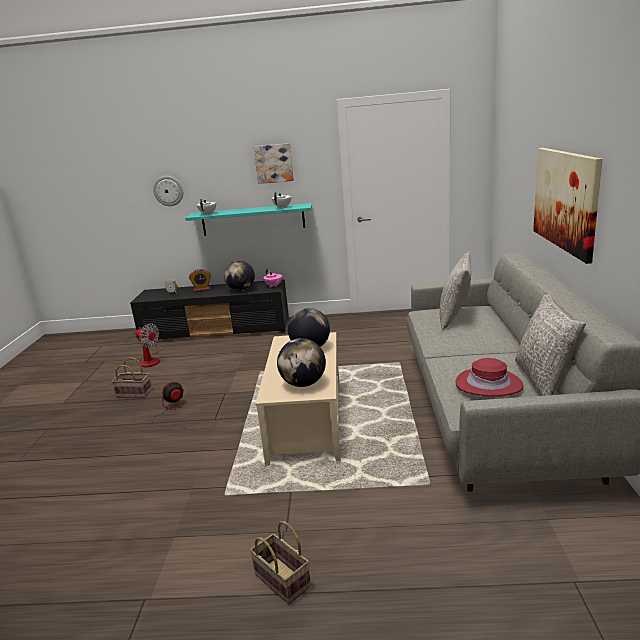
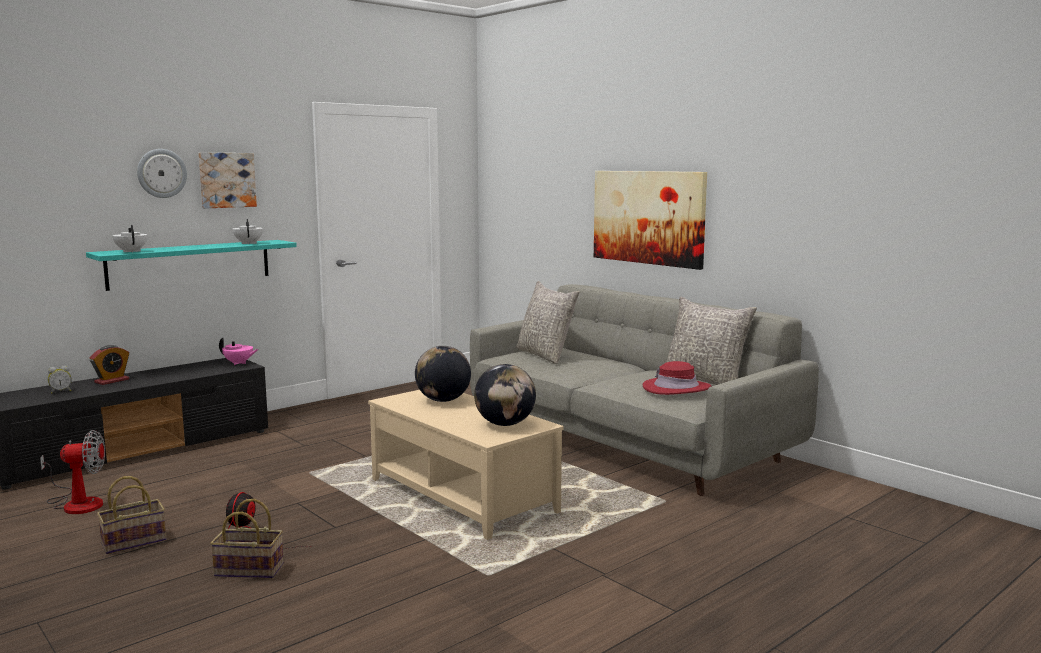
camera: 45 degrees left, 10 degrees down
wall clock [153,176,183,206] -> wall clock moved to [137,149,187,198]
globe [224,261,255,291] -> none
basket [250,521,311,604] -> basket moved to [210,499,284,578]

